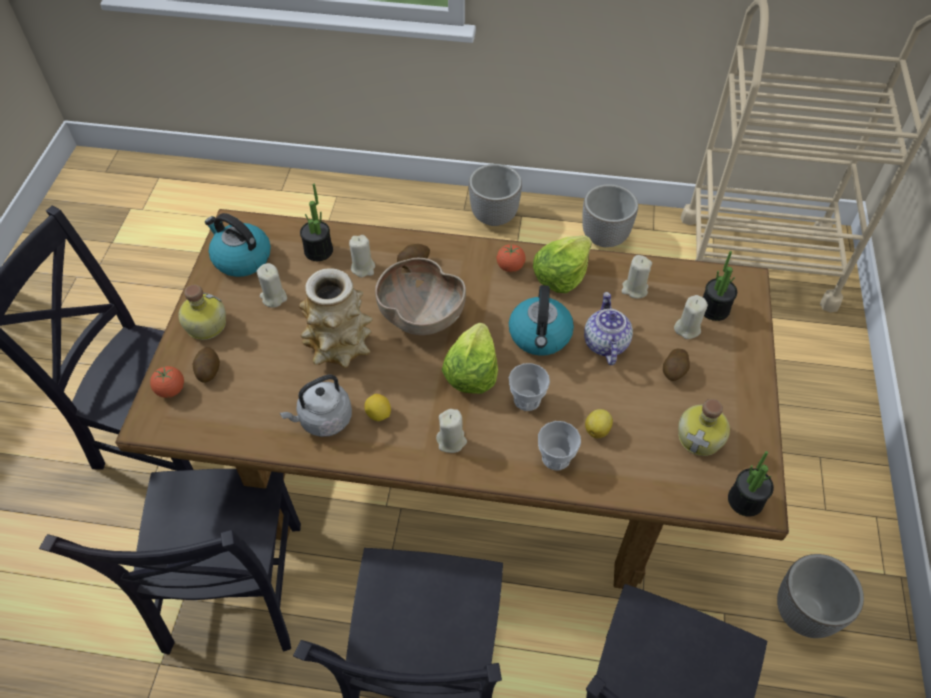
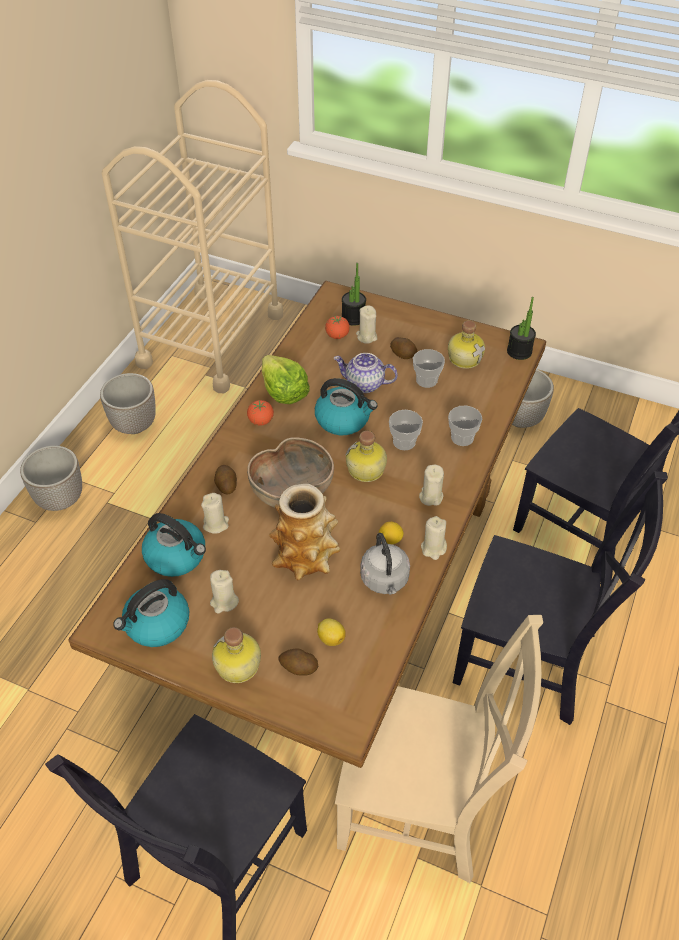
camera: 75 degrees left, 5 degrees down
black chair [39,469,301,655] -> beige chair [335,615,543,883]
tomato [150,366,184,398] -> tomato moved to [325,316,350,339]
potted plant [300,184,333,261] -> kettle [142,513,206,577]
lettuce [442,323,498,394] -> bottle [346,431,387,482]
lemon [585,409,613,438] -> lemon moved to [317,618,346,646]
beige candle [622,255,652,299] -> beige candle moved to [421,516,447,560]
none -> cup [413,349,445,388]

